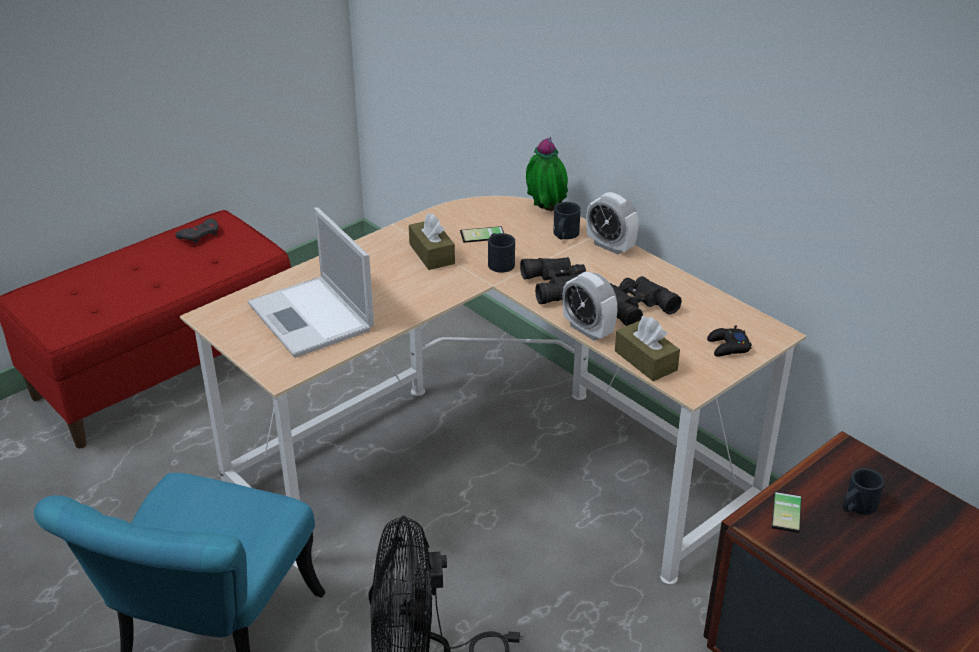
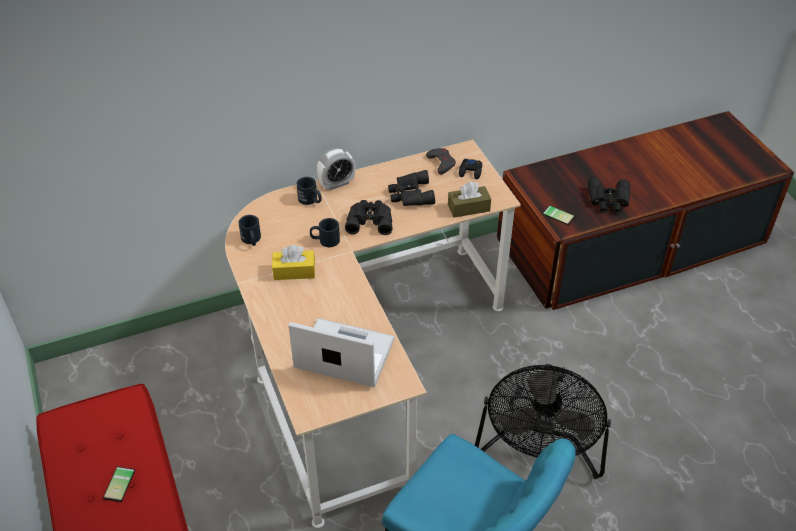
camera: 70 degrees left, 10 degrees up
grey game controller [175,219,219,244] -> grey game controller moved to [426,148,456,174]
laptop [247,207,374,358] -> laptop turned 150 degrees counterclockwise [288,318,395,387]
brown tissue box [409,213,455,270] -> yellow tissue box [272,245,315,280]
phone [460,226,504,243] -> phone moved to [103,466,135,502]
potted plant [526,137,568,211] -> none
alarm clock [563,272,617,341] -> none
black mug [843,468,884,515] -> black mug moved to [238,215,261,246]
none -> black binoculars [588,178,630,214]

